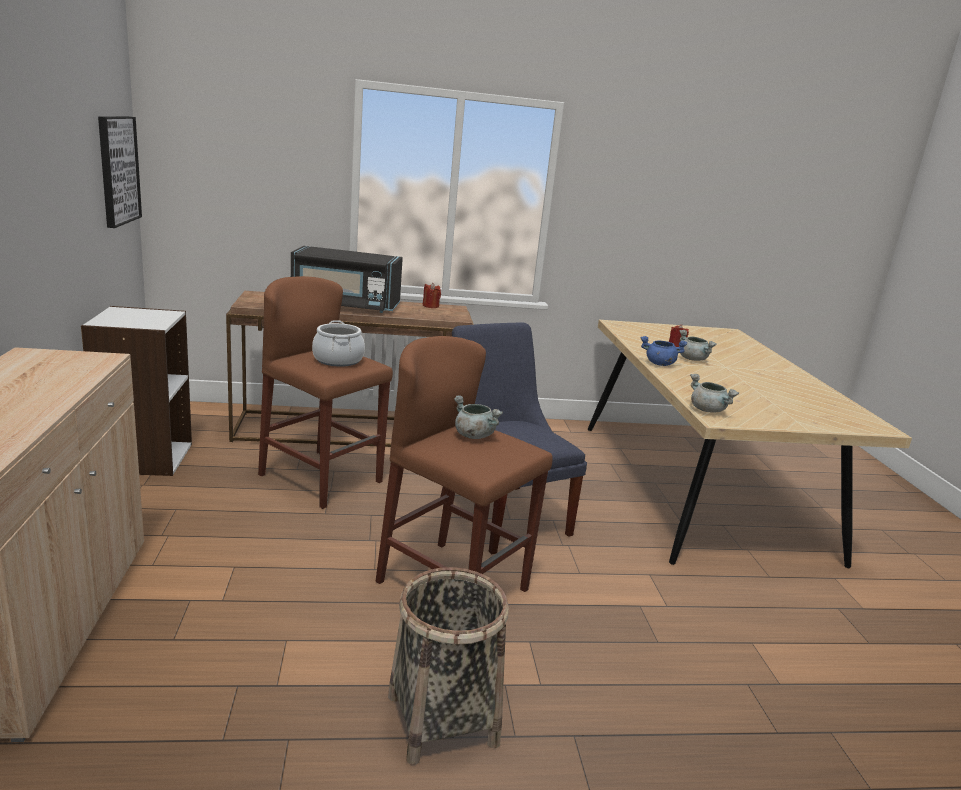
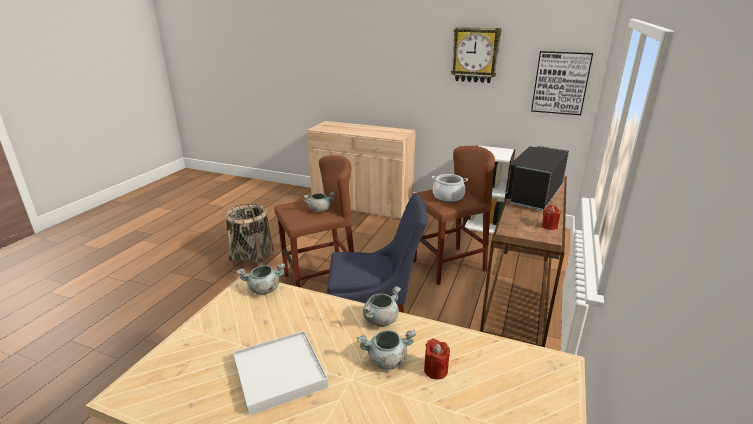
camera: 120 degrees right, 5 degrees up
blue cooking pot [641,336,687,366] -> grey cooking pot [363,286,401,327]
none -> white tray [233,331,328,416]
none -> wall clock [451,27,502,83]

